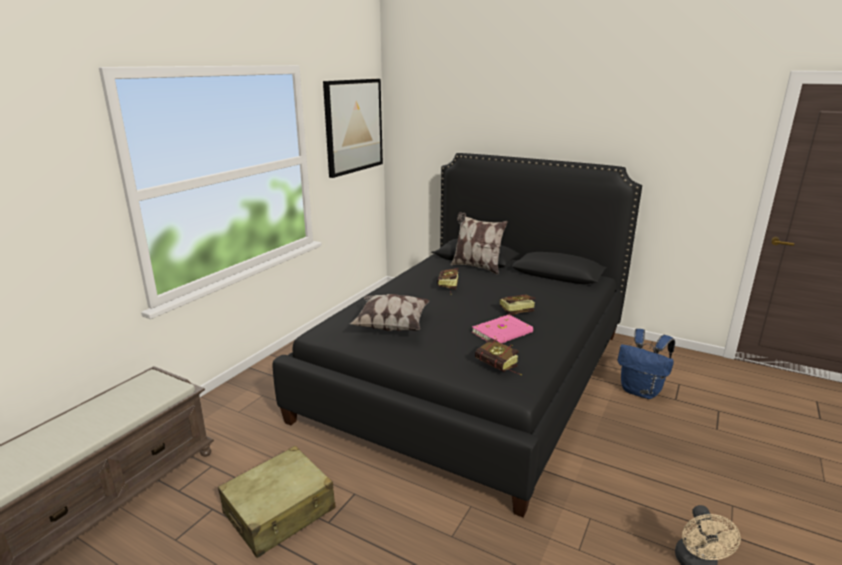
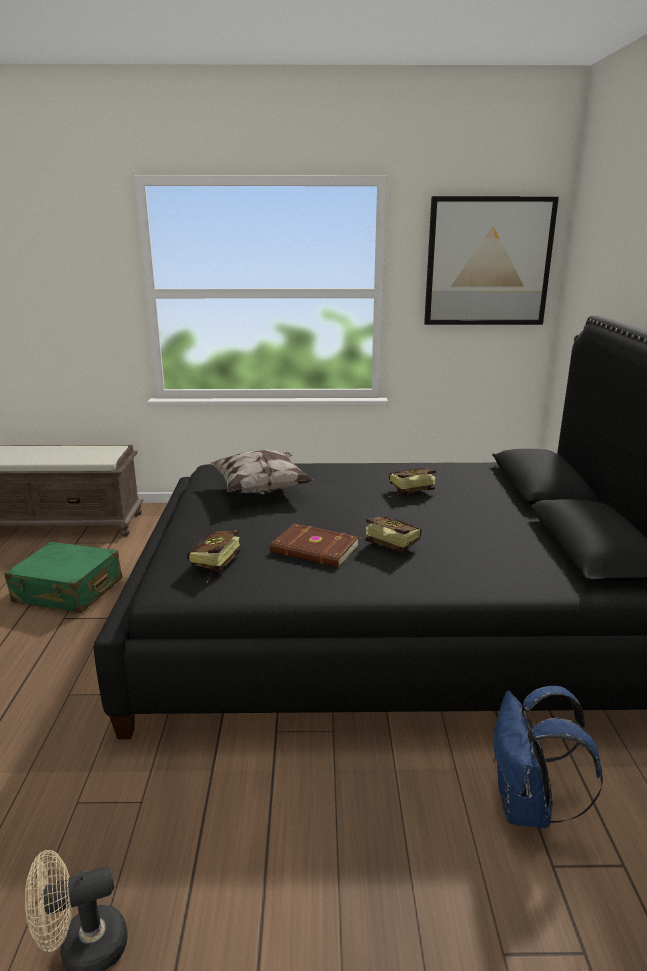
camera: 60 degrees right, 0 degrees up
beige suitcase [218,446,336,558] -> green suitcase [4,542,122,613]
pillow [451,212,508,275] -> none
pink book [472,315,533,343] -> brown book [270,523,359,567]

